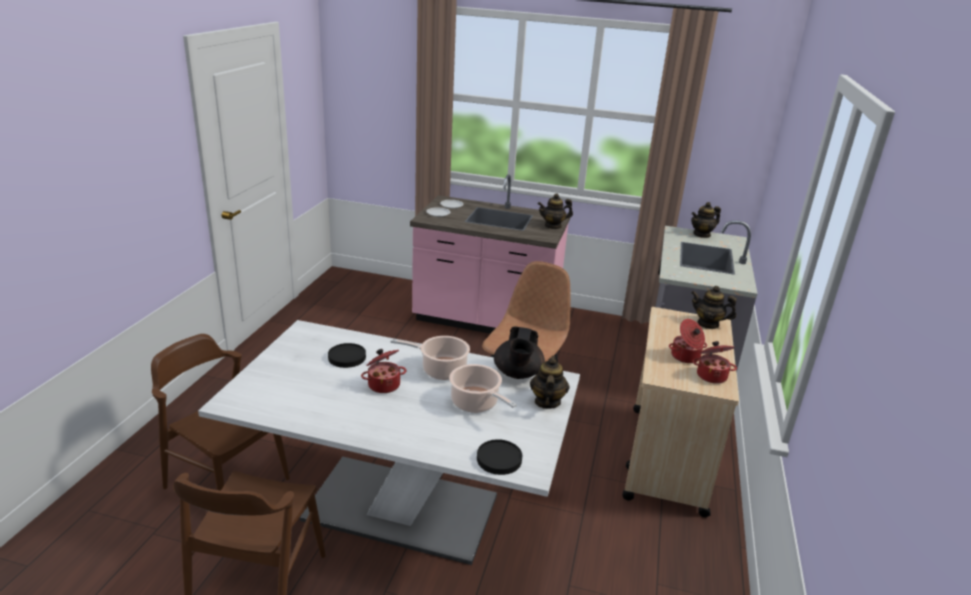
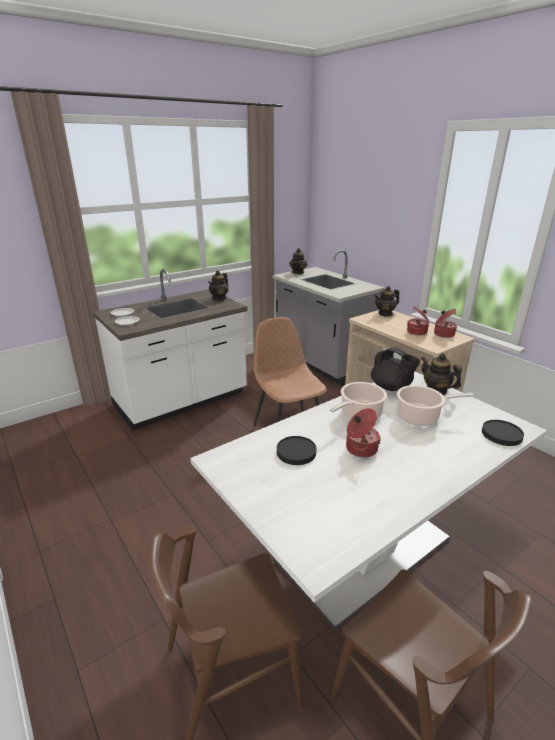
camera: 50 degrees left, 0 degrees up
pink counter [410,174,570,334] -> white counter [93,269,247,430]

